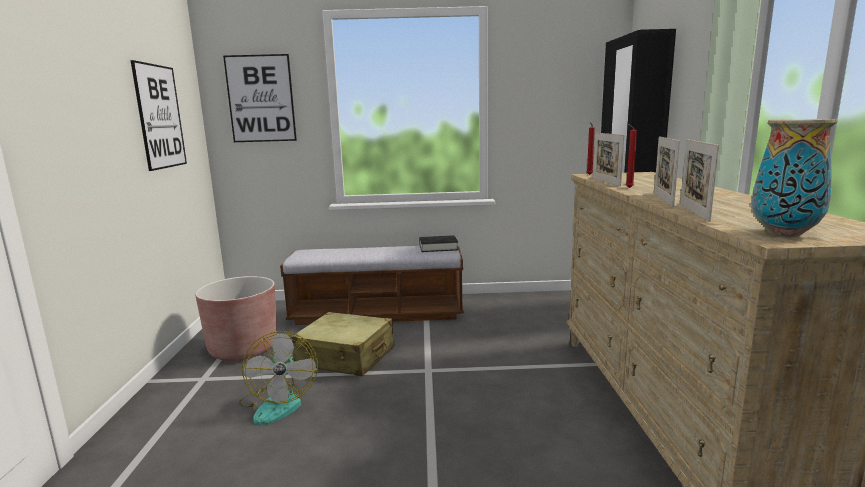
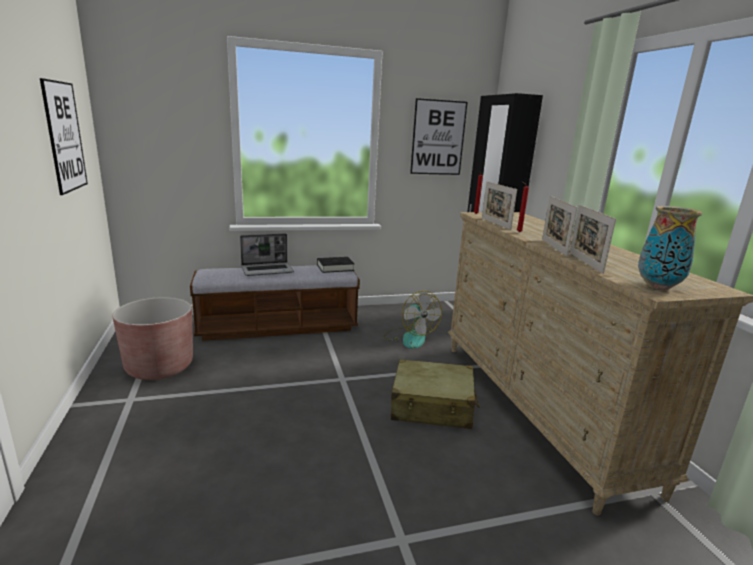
camera: 15 degrees left, 5 degrees up
picture [223,54,297,142] -> picture moved to [410,98,468,175]
fan [239,331,318,425] -> fan moved to [384,291,442,349]
beige suitcase [291,312,394,376] -> beige suitcase moved to [391,359,479,429]
none -> laptop [240,233,294,276]

